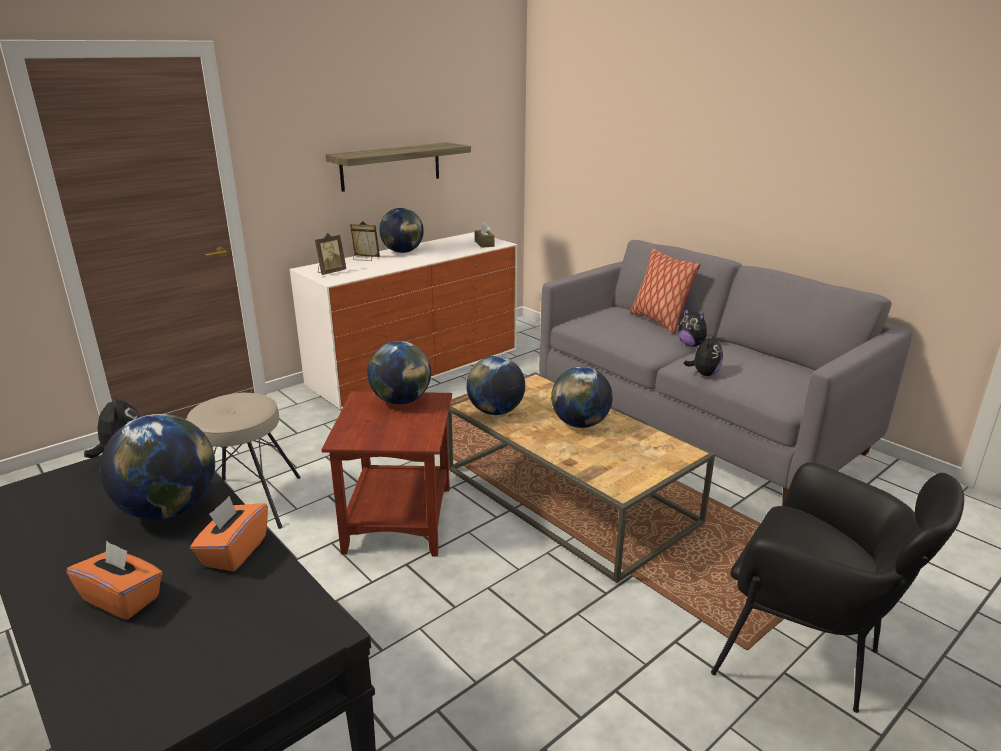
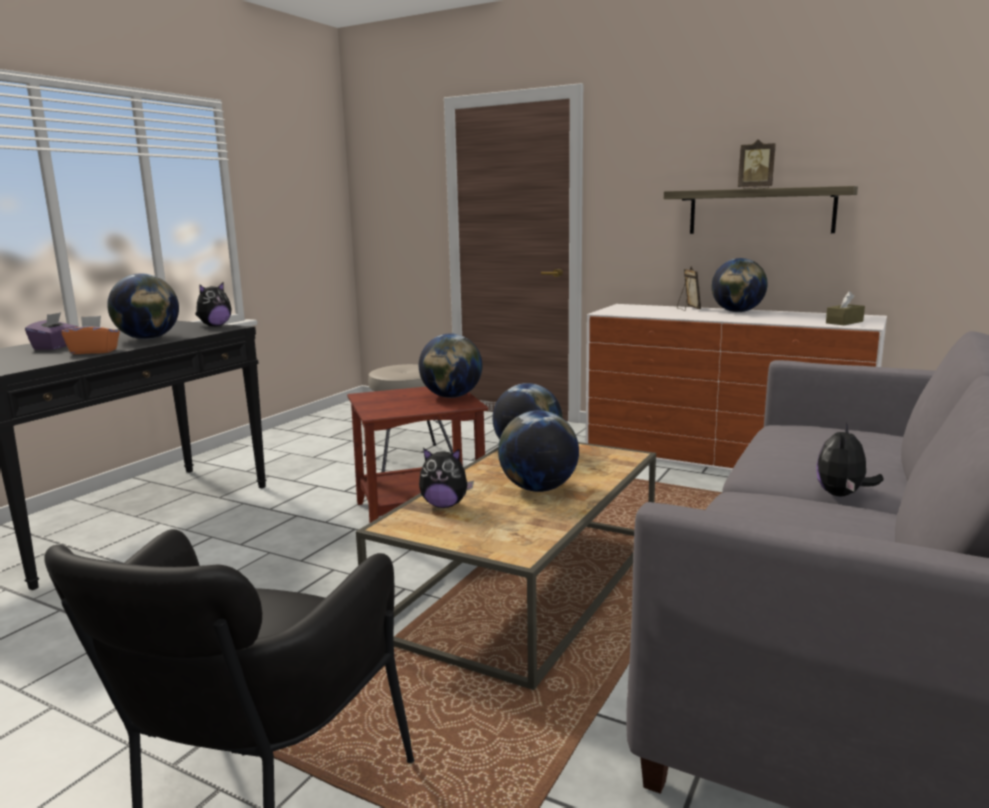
camera: 70 degrees right, 10 degrees down
orange tissue box [67,540,162,620] -> purple tissue box [25,312,78,350]
picture frame [315,233,346,275] -> picture frame moved to [738,139,776,189]
pillow [630,248,701,334] -> none
plush toy [684,332,723,376] -> plush toy moved to [419,448,474,508]

